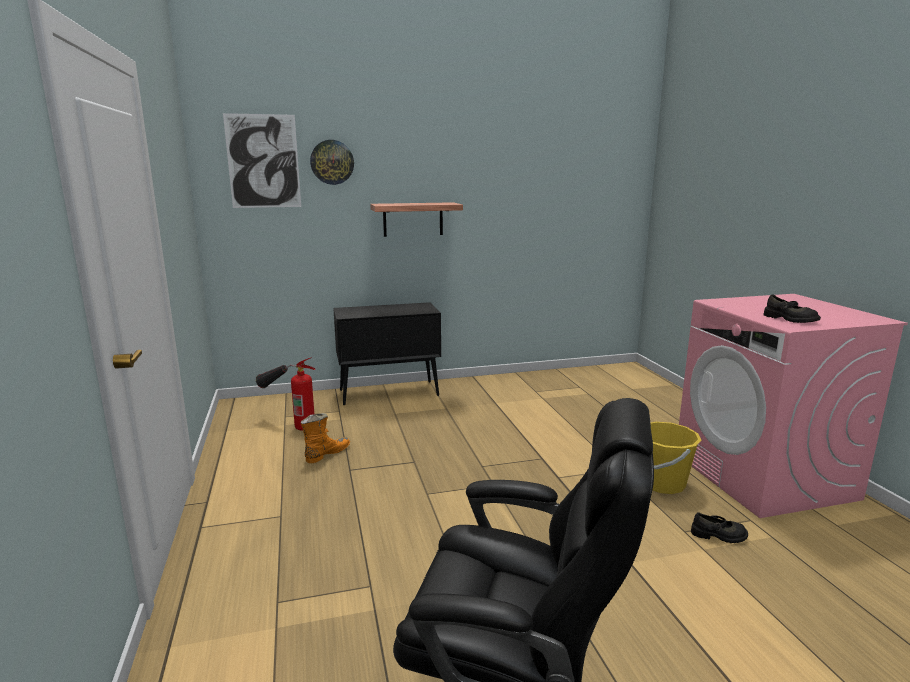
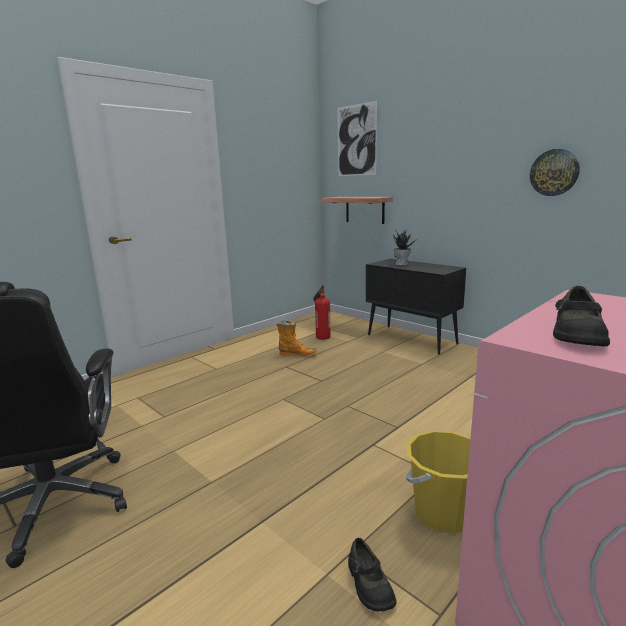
camera: 60 degrees right, 0 degrees up
wall clock [310,140,354,185] -> wall clock moved to [530,149,580,196]
shelf [370,202,463,237] -> shelf moved to [322,197,393,224]
none -> potted plant [393,229,416,266]

